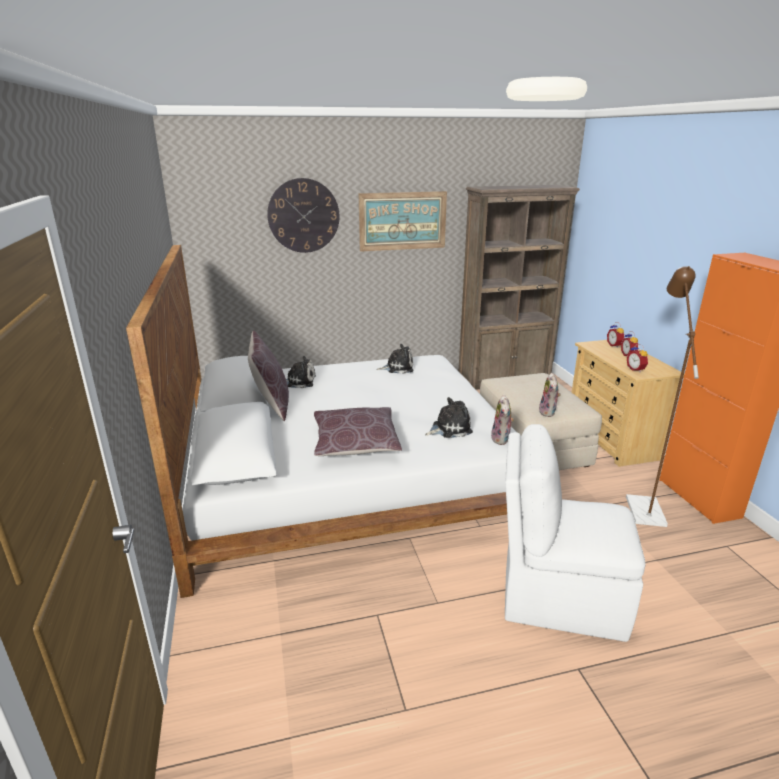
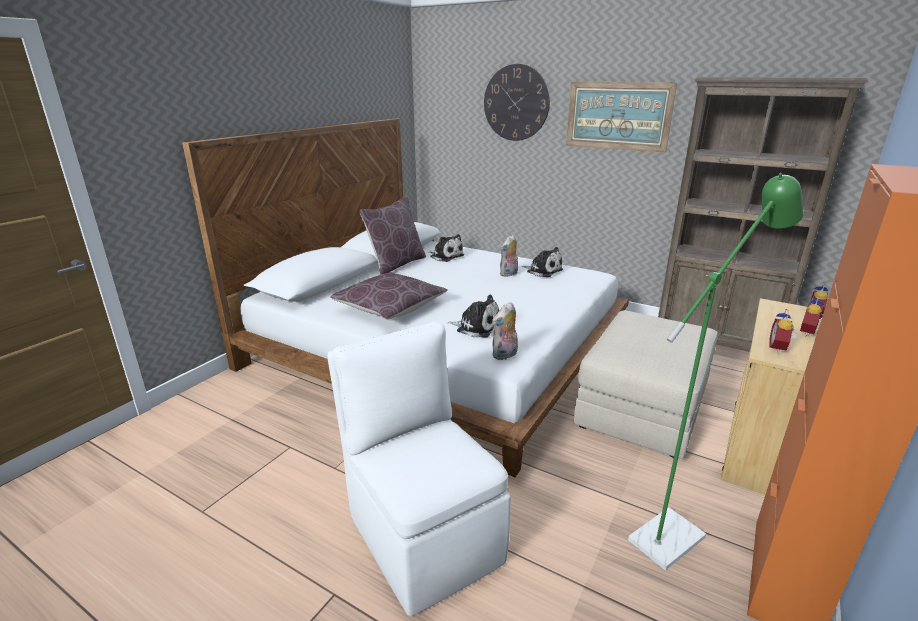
camera: 45 degrees right, 0 degrees up
plush toy [539,373,561,417] -> plush toy moved to [500,235,518,277]
brown floor lamp [626,266,699,527] -> green floor lamp [628,173,803,570]

